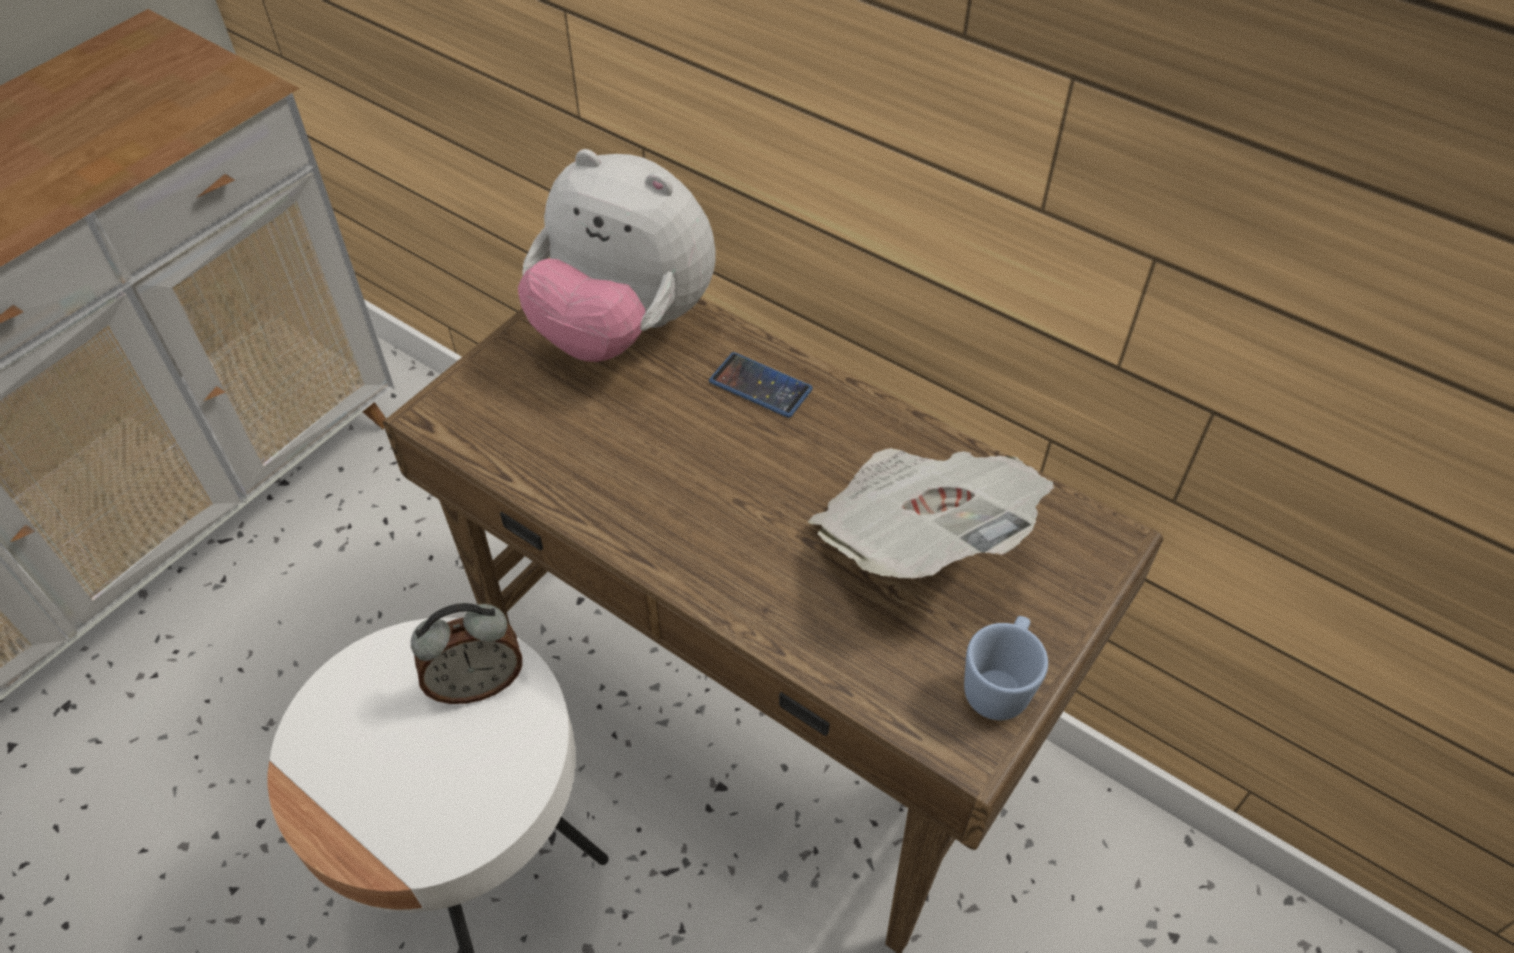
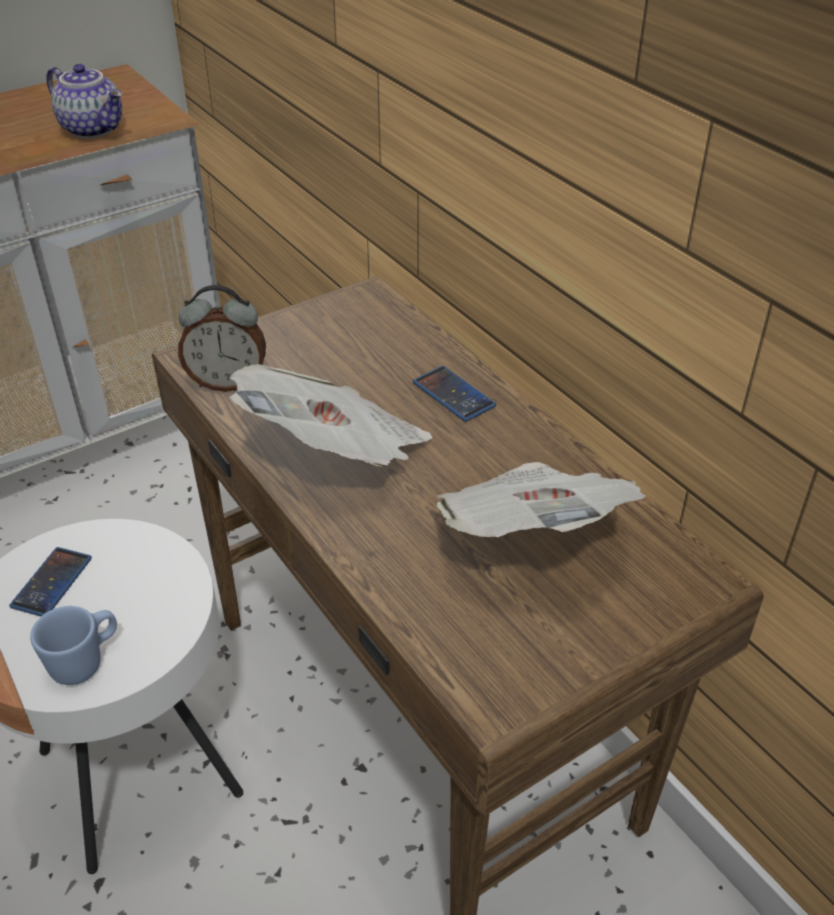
camera: 20 degrees right, 10 degrees down
alarm clock [411,603,522,704] -> alarm clock moved to [178,285,266,392]
plush toy [518,149,716,362] -> none
blue mug [964,616,1048,720] -> blue mug moved to [30,606,117,685]
none -> phone [9,547,92,616]
none -> teapot [46,64,122,138]
none -> newspaper [229,364,432,467]

